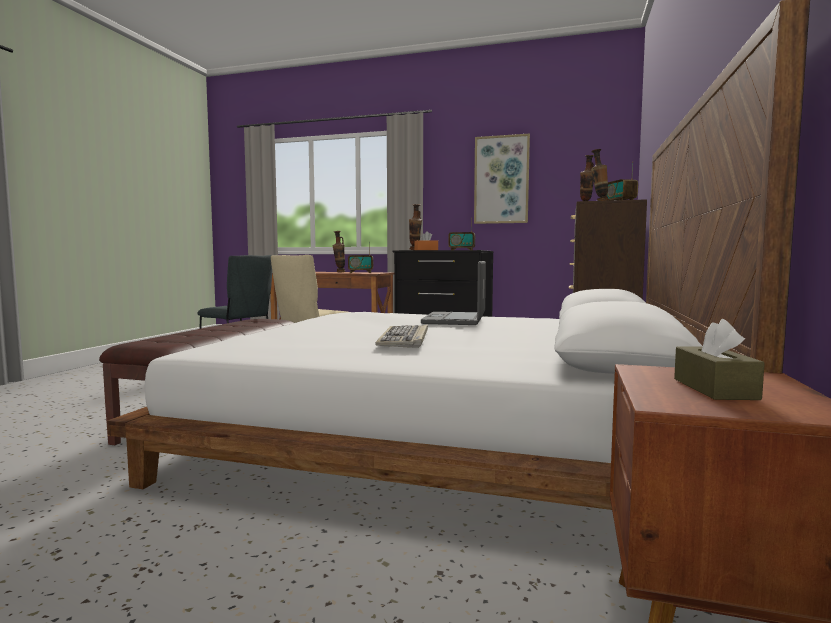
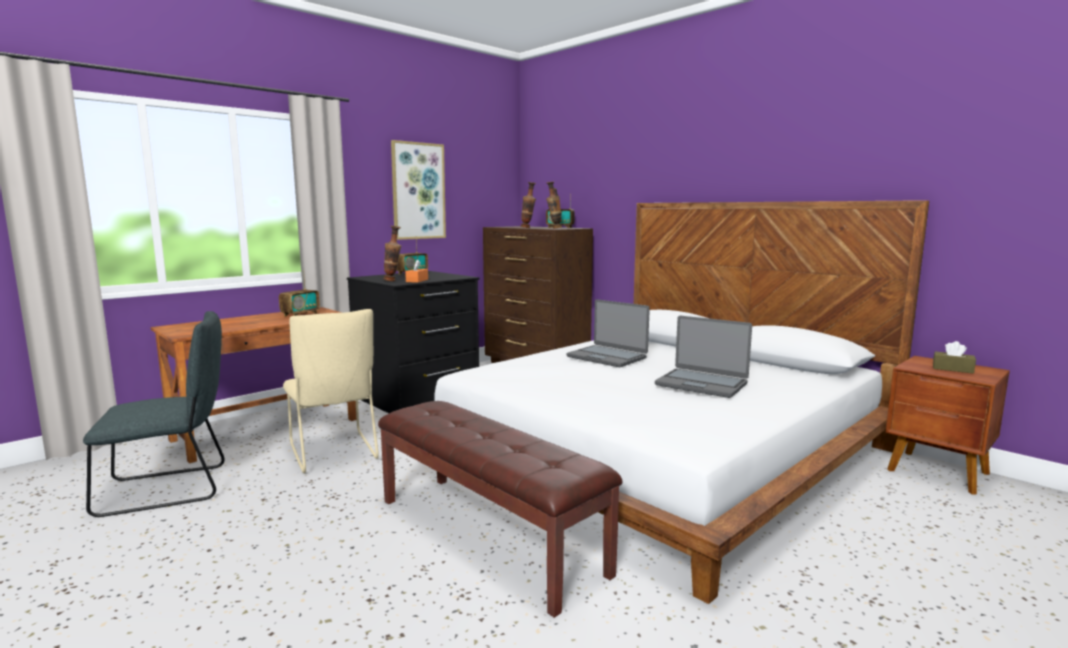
camera: 60 degrees left, 5 degrees up
vase [332,231,345,273] -> none
keyboard [376,325,428,348] -> laptop [655,316,752,398]

